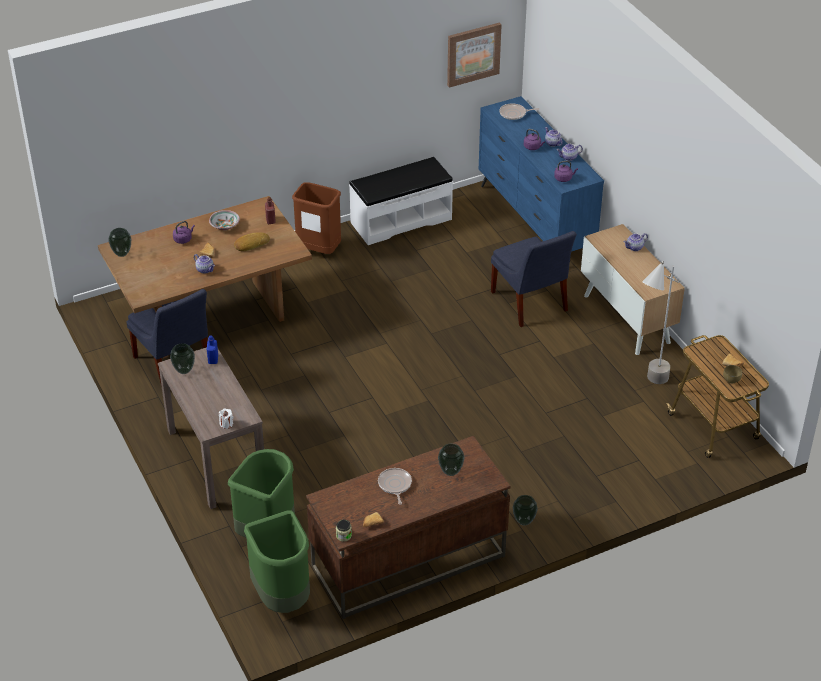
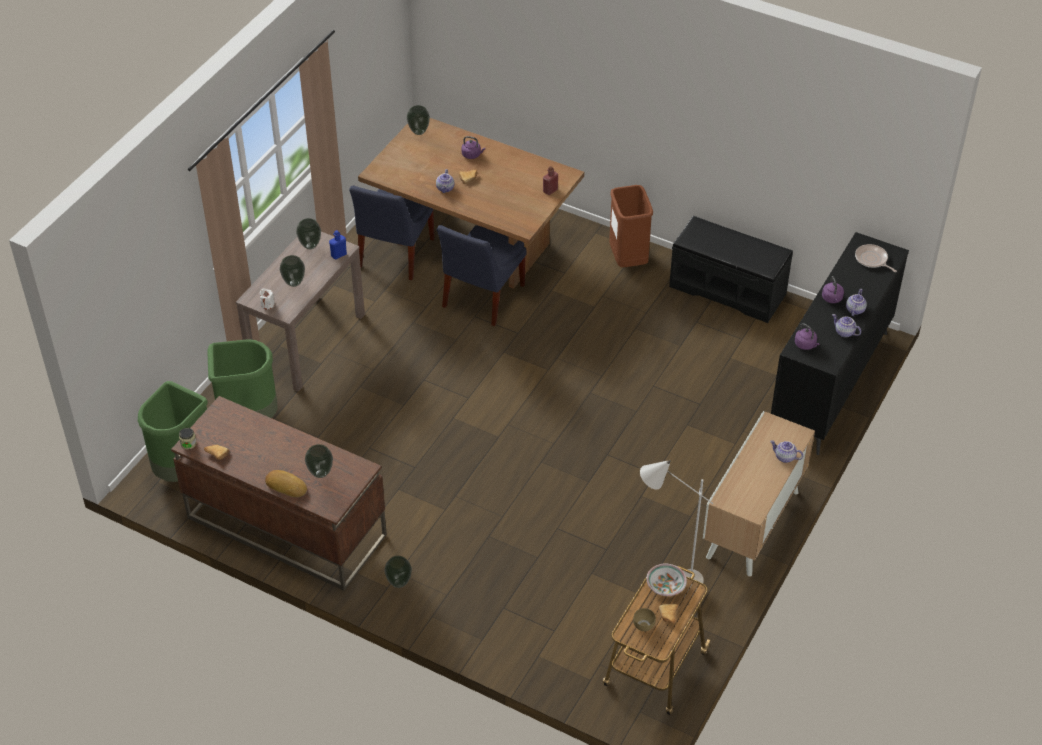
camera: 55 degrees right, 5 degrees up
bowl [209,210,240,230] -> bowl moved to [646,564,687,596]
bread [234,232,270,251] -> bread moved to [265,470,307,497]
white bench [349,157,453,245] -> black bench [669,216,793,323]
frying pan [378,468,412,505] -> none
picture [447,22,502,88] -> none
blue dresser [479,96,604,252] -> black dresser [771,232,909,455]
blue chair [491,231,577,327] -> blue chair moved to [437,225,526,326]
none -> vase [280,255,305,287]

